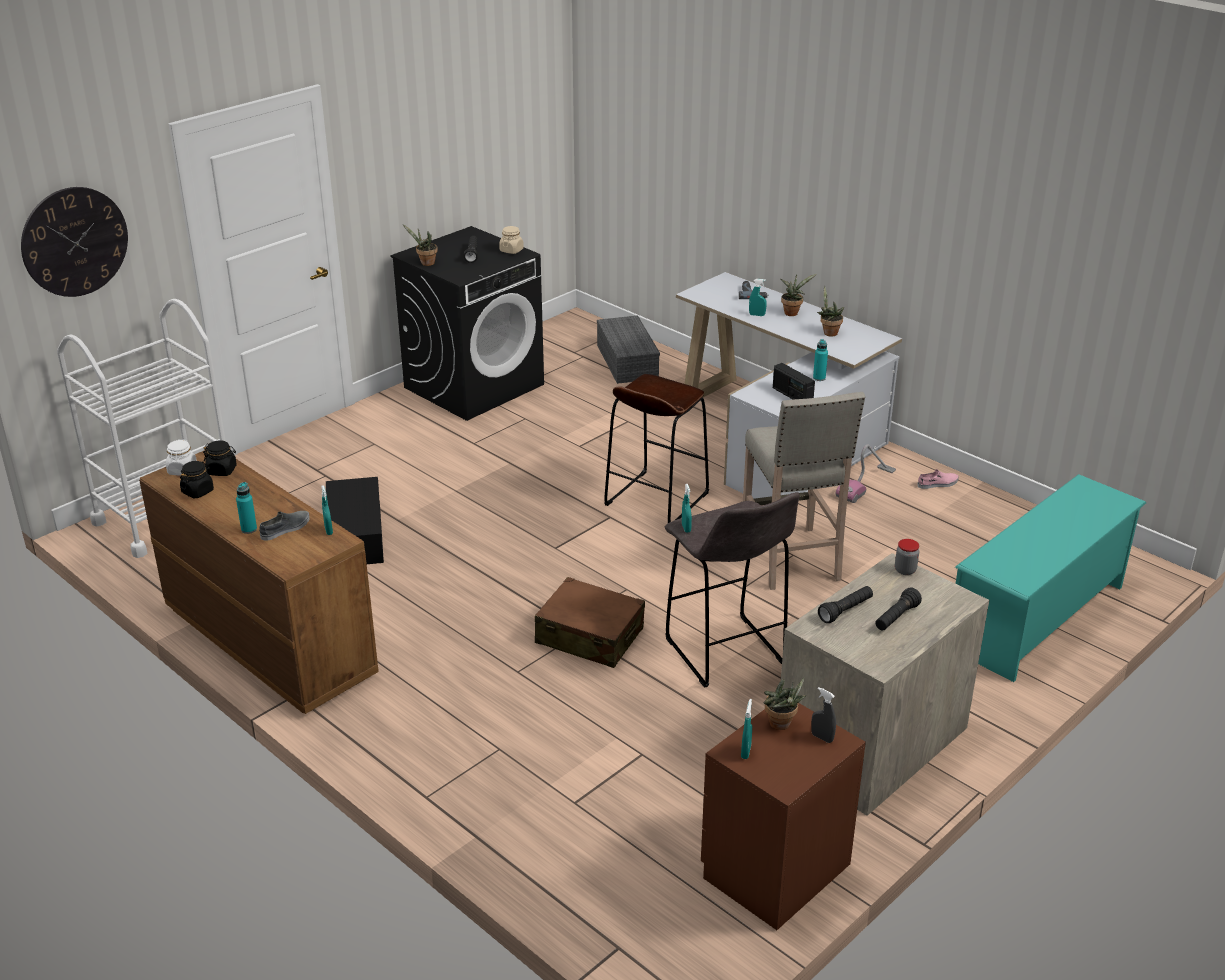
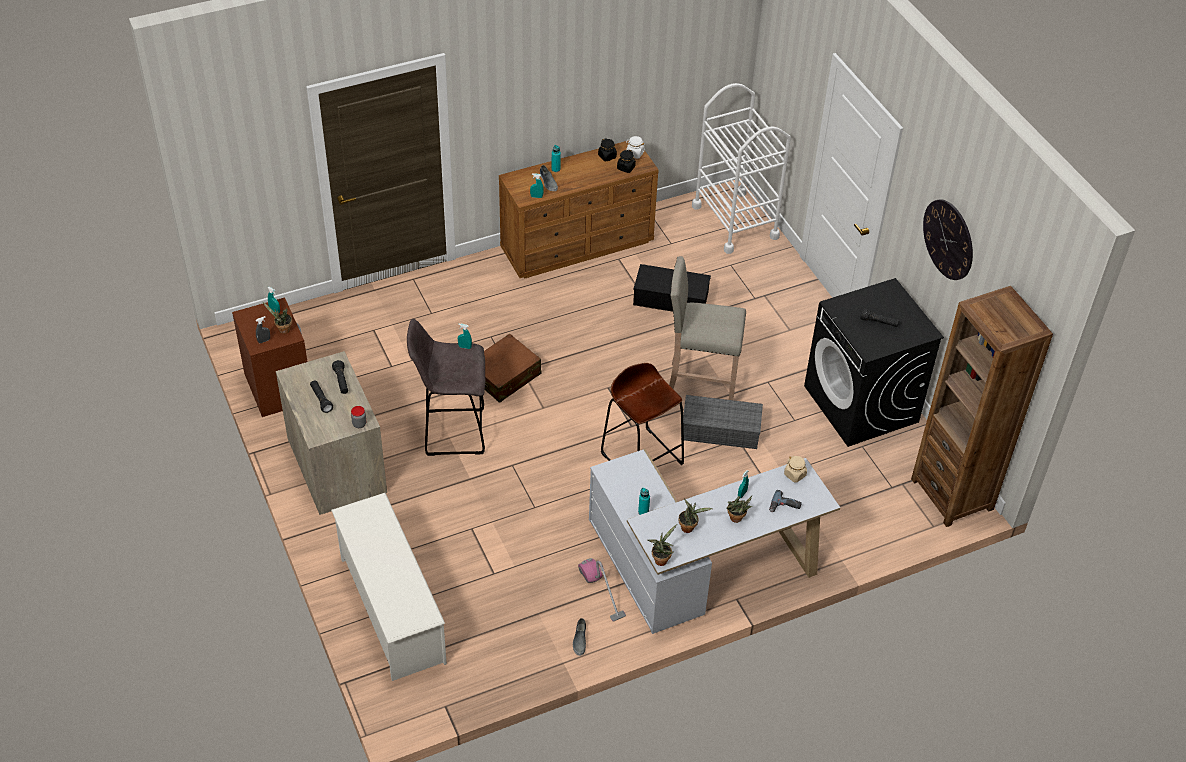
camera: 110 degrees right, 15 degrees up
wall clock [21,187,128,297] -> wall clock moved to [923,200,973,280]
potted plant [403,224,438,266] -> potted plant moved to [648,524,677,566]
beige jar [499,226,524,254] -> beige jar moved to [784,455,807,483]
grey storage box [597,315,660,384] -> grey storage box moved to [683,395,763,449]
beige stool [743,392,865,590] -> beige stool moved to [669,256,746,400]
radio [773,363,815,399] -> none
pink shoe [917,469,959,489] -> grey shoe [573,618,586,656]
turquoise shoe rack [955,474,1146,682] -> white shoe rack [331,493,447,681]
none -> brown bookcase [911,286,1053,527]

